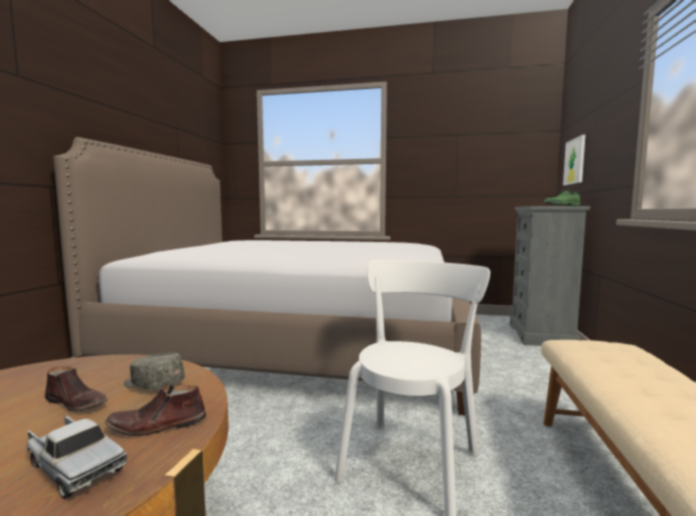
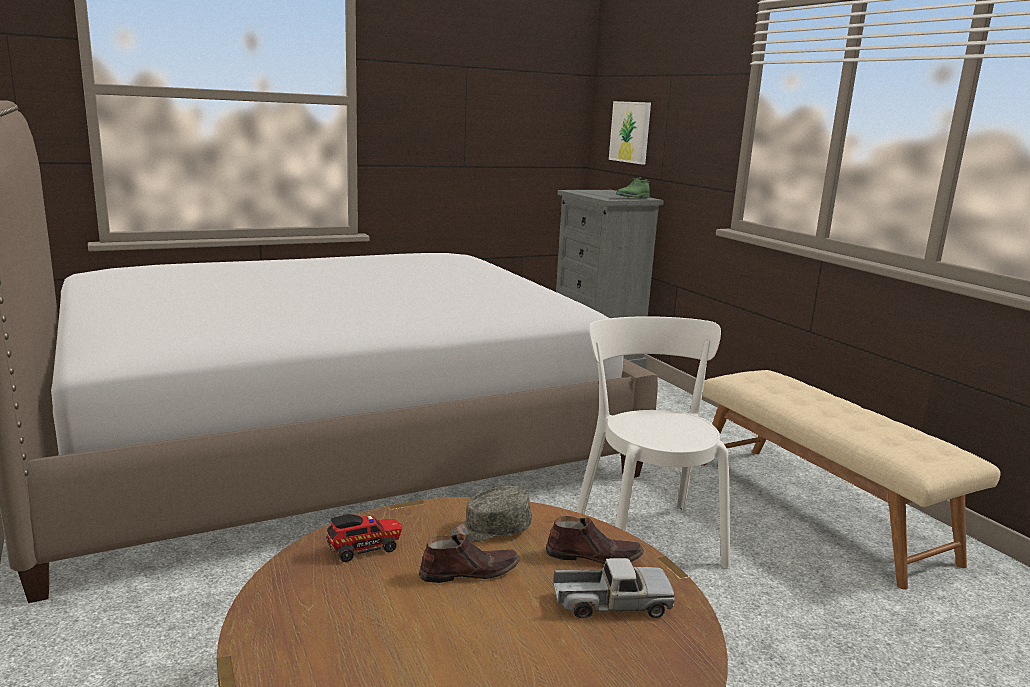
camera: 40 degrees left, 10 degrees up
brown shoe [105,385,206,436] -> brown shoe turned 120 degrees counterclockwise [546,516,644,564]
none -> toy truck [326,514,402,562]

